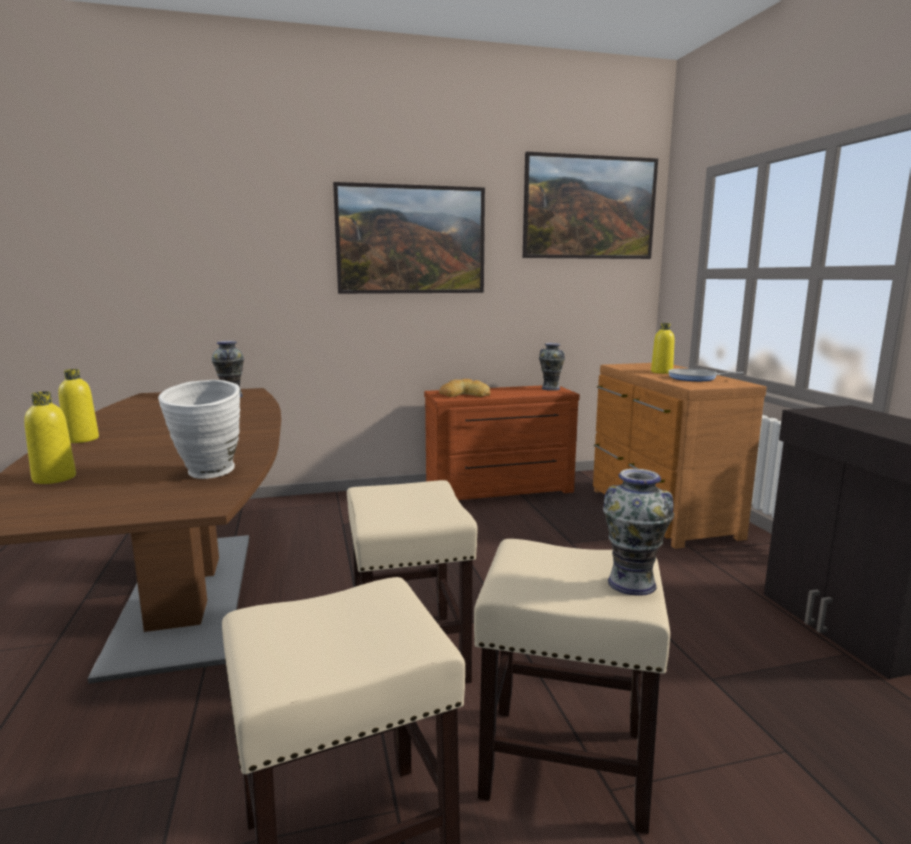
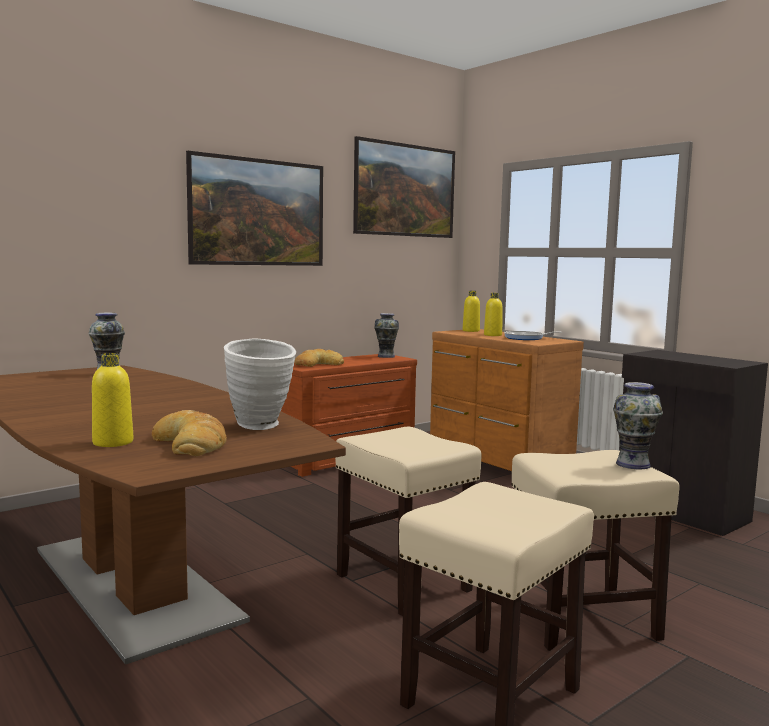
camera: 25 degrees left, 5 degrees down
yellow bottle [58,369,99,443] -> yellow bottle moved to [463,291,480,332]
none -> bread [152,410,227,456]

